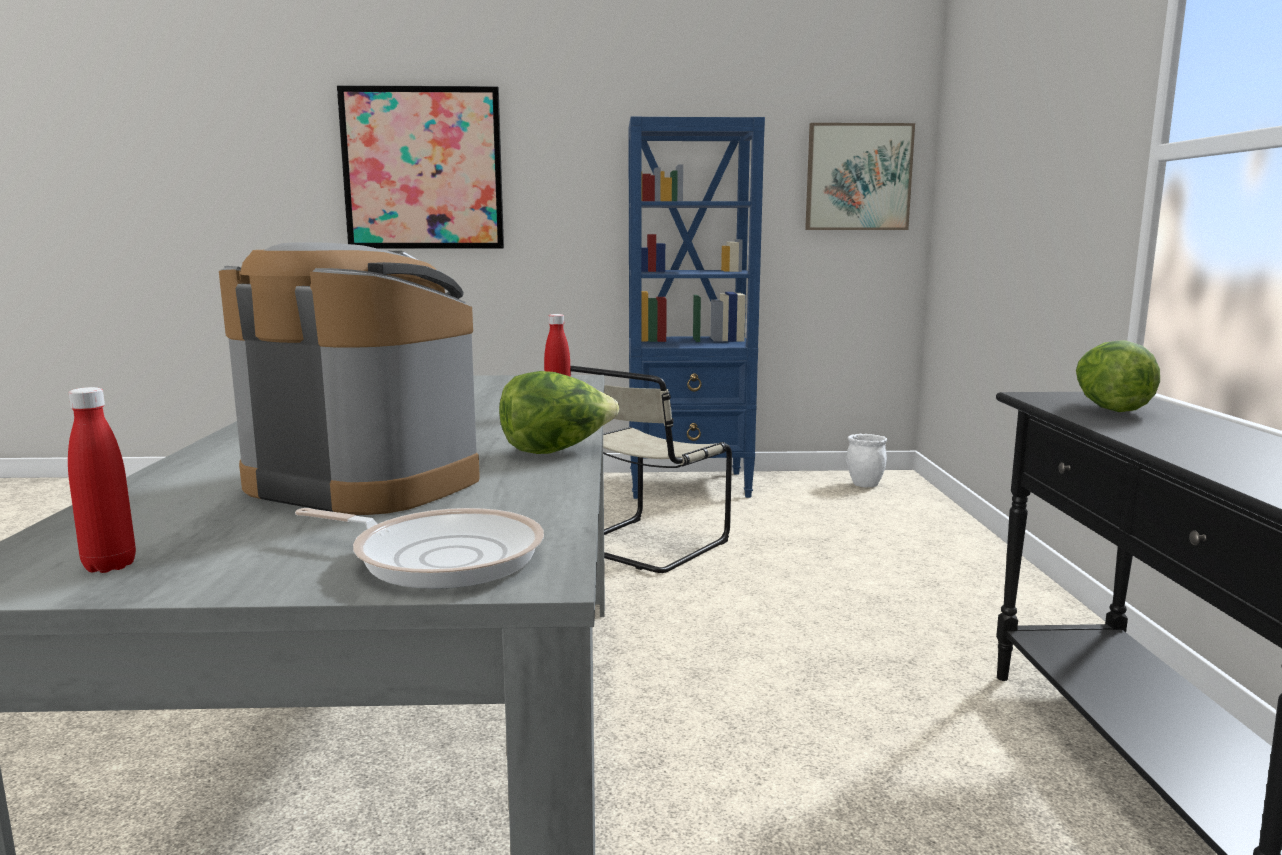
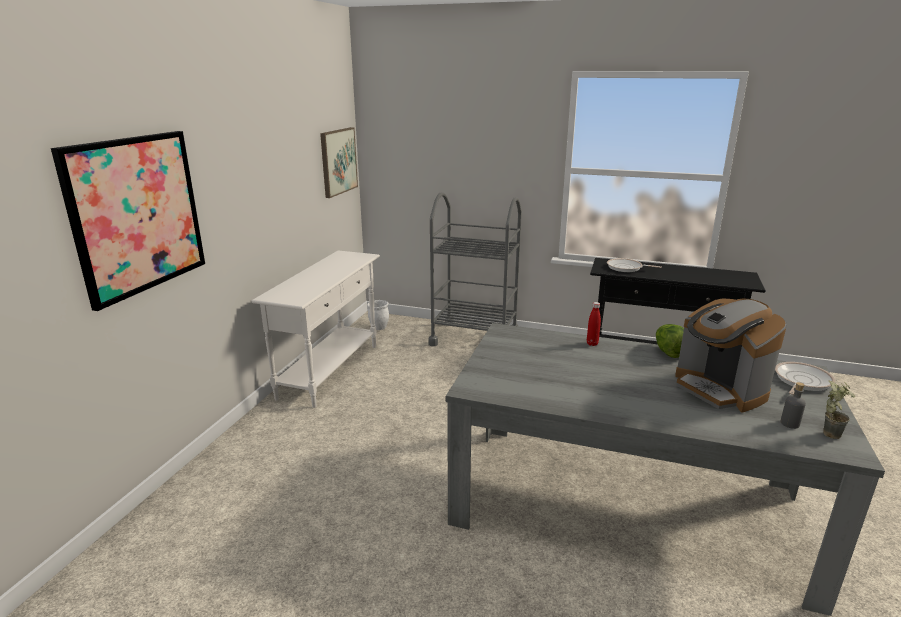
camera: 70 degrees left, 10 degrees up
red bottle [68,387,136,573] -> potted plant [823,381,856,439]
coffee machine [219,242,480,515] -> coffee machine turned 75 degrees counterclockwise [675,299,787,413]
beige chair [570,366,732,573] -> none
blue bookcase [628,117,765,499] -> white console table [251,250,380,408]
lettuce [1076,340,1160,412] -> frying pan [607,258,662,272]
none -> grey cart [428,192,522,346]
none -> grey bottle [781,382,806,429]

